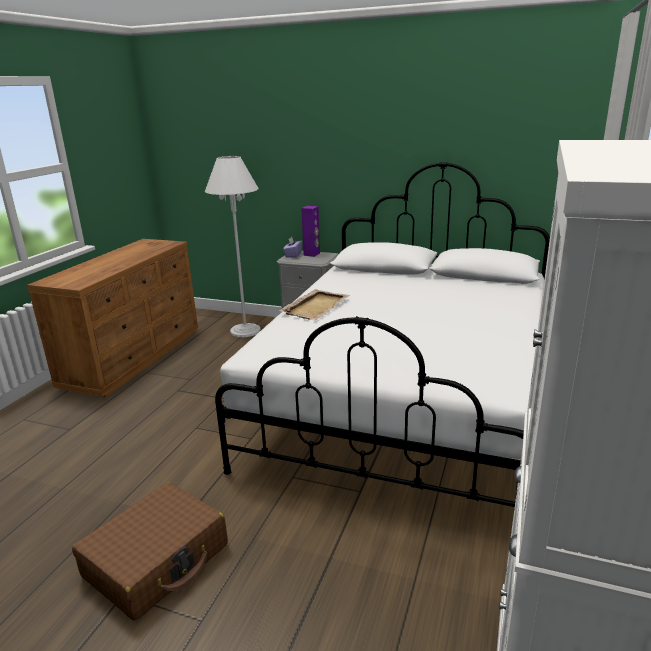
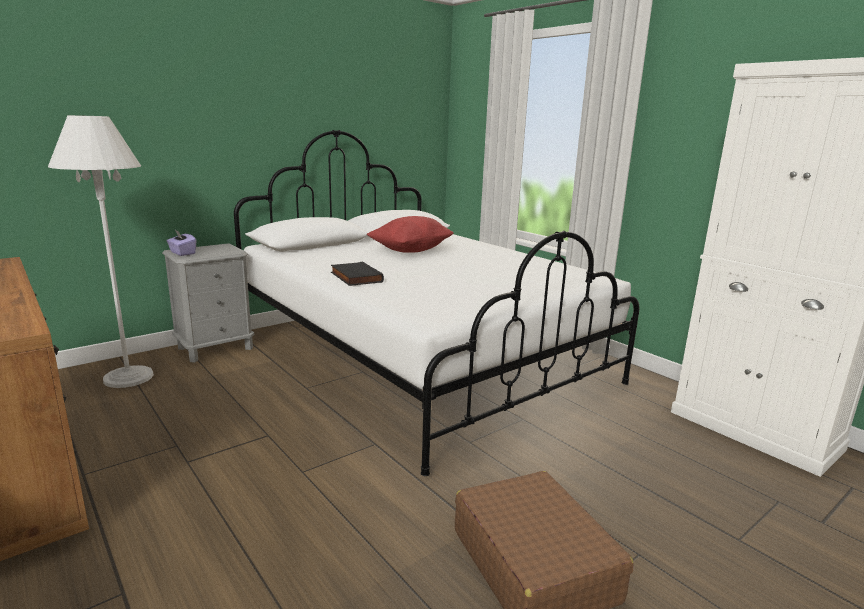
camera: 60 degrees left, 5 degrees down
beige tray [279,289,350,320] -> black book [331,262,384,286]
purple speaker [301,206,320,257] -> none
none -> red pillow [367,216,454,253]

